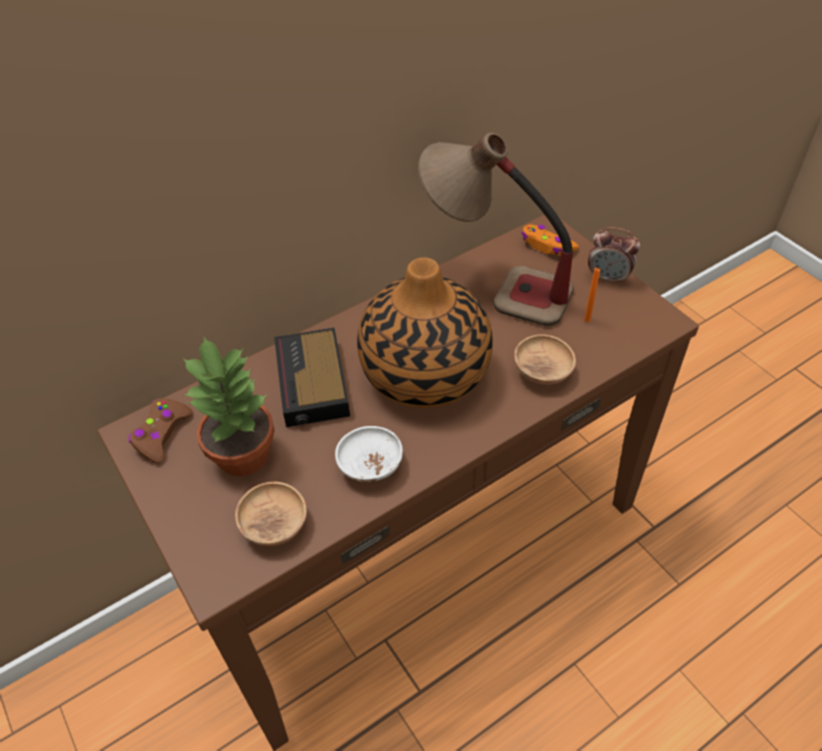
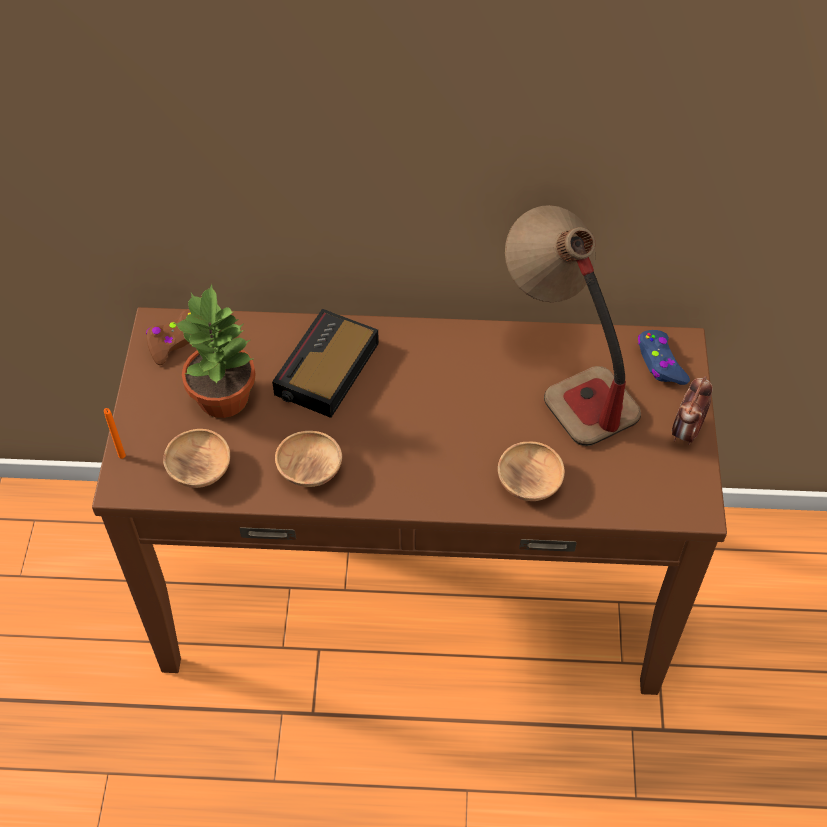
camera: 35 degrees right, 5 degrees up
white bowl [335,426,403,482] -> brown bowl [275,431,342,487]
vase [357,257,493,408] -> none
orange game controller [522,224,579,256] -> blue game controller [638,330,690,385]
orange candle [584,268,600,322] -> orange candle moved to [104,408,126,459]
alarm clock [588,227,640,285] -> alarm clock turned 60 degrees clockwise [672,376,713,445]

